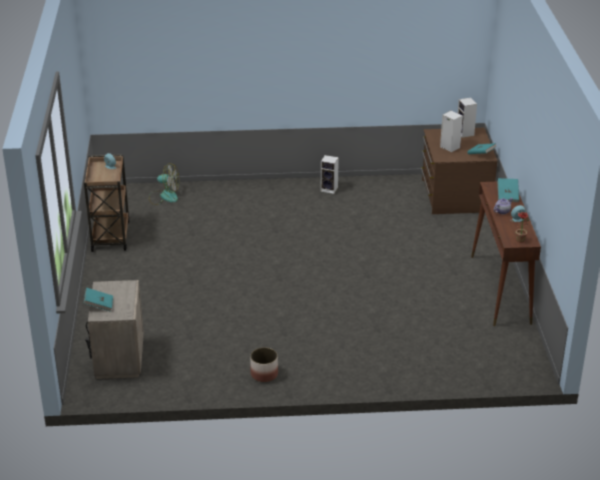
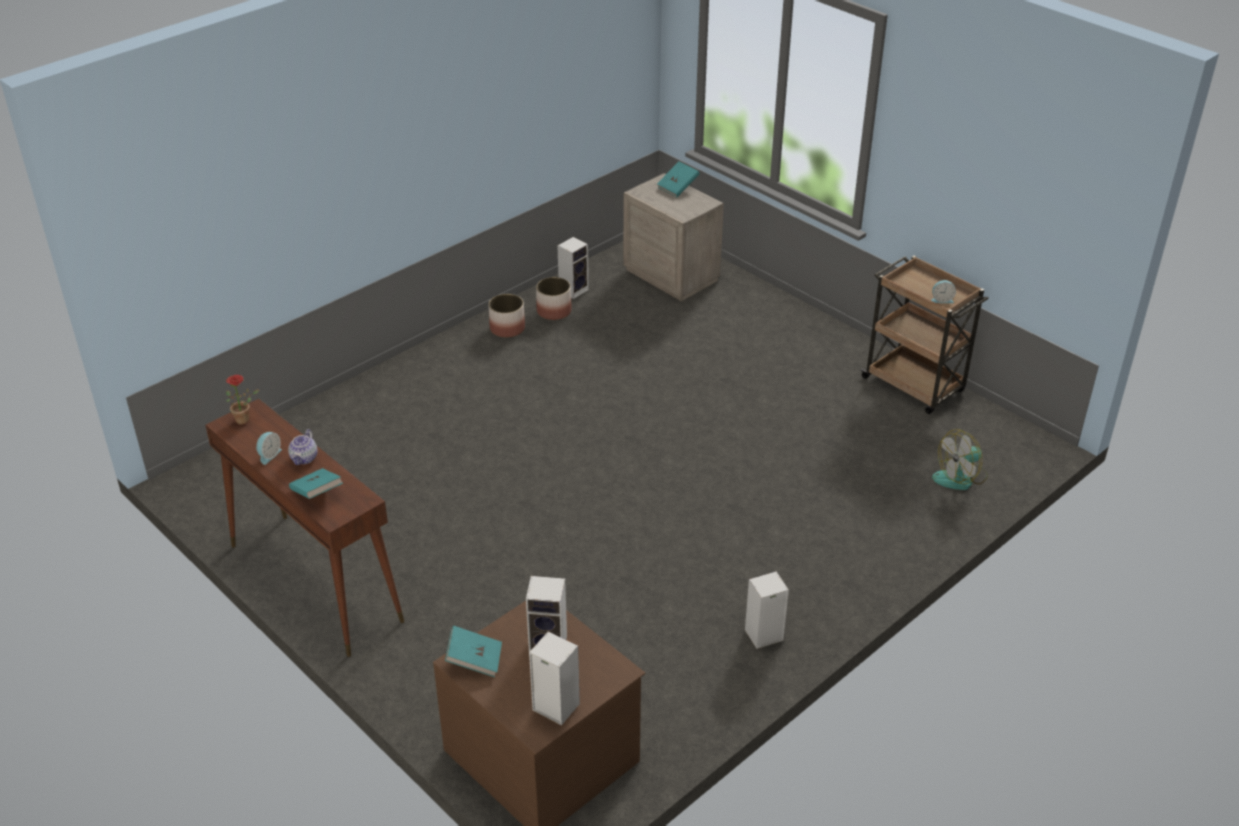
camera: 140 degrees right, 5 degrees up
none -> planter [536,277,572,320]
none -> speaker [557,237,589,299]

